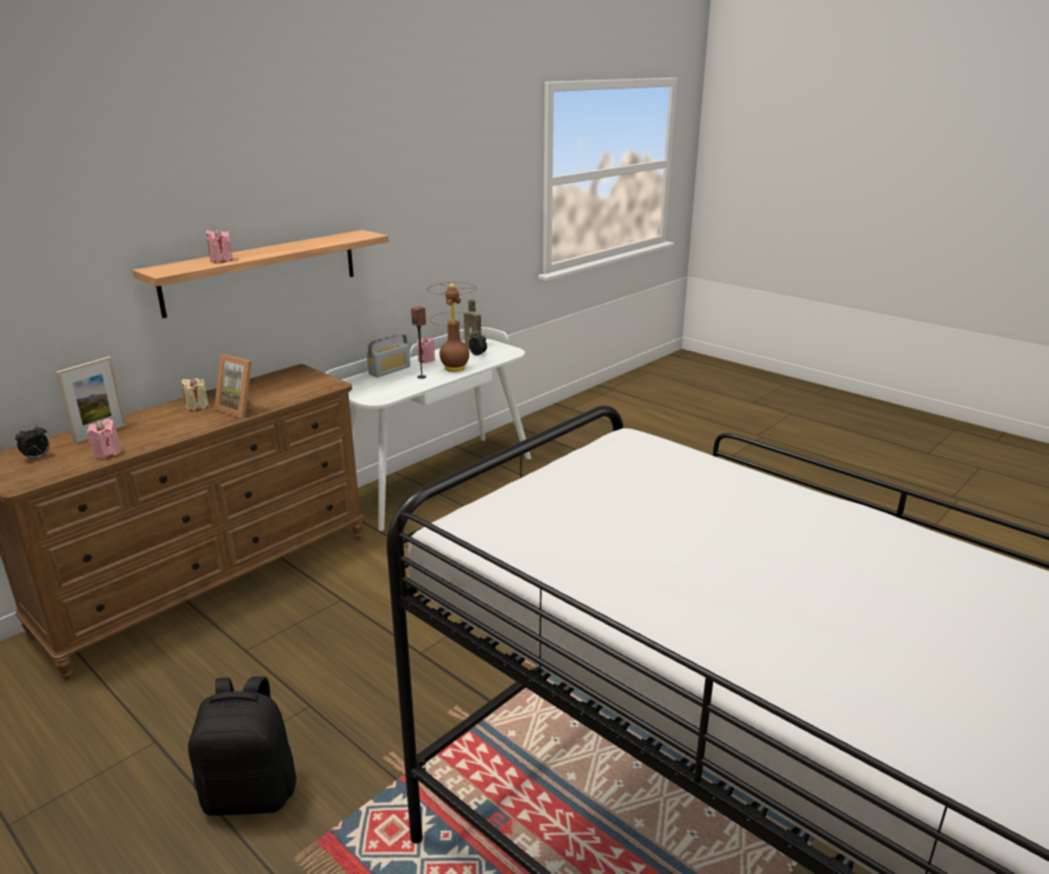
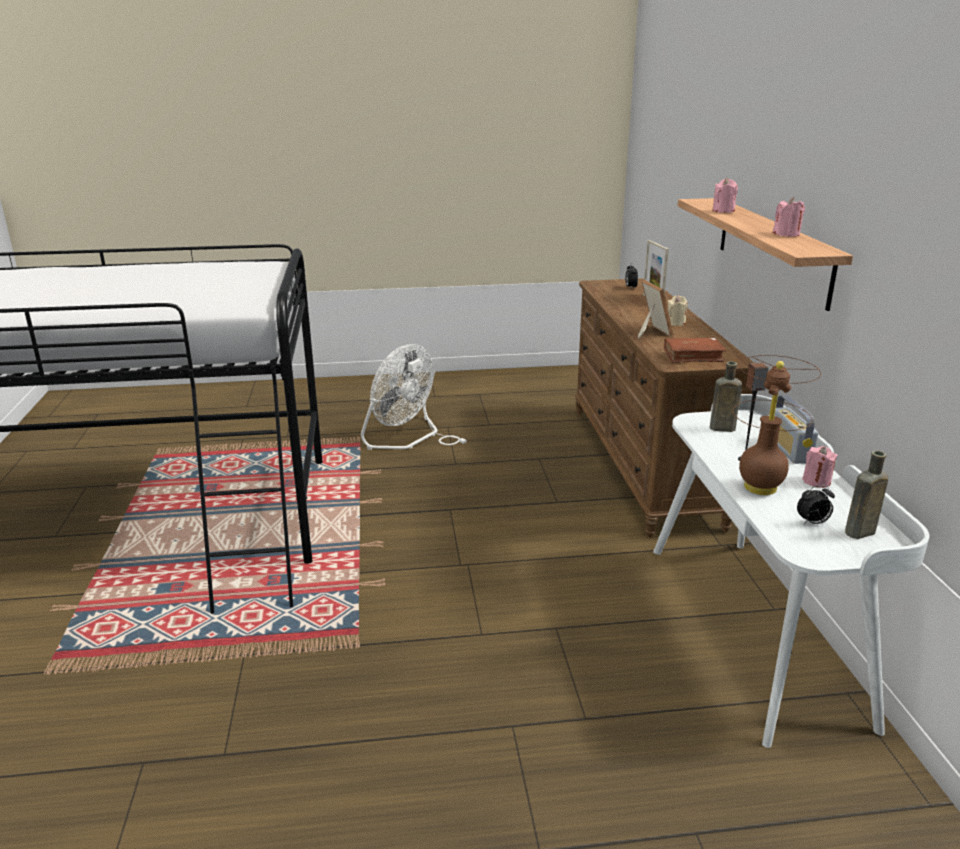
camera: 130 degrees right, 0 degrees up
pink candle [87,419,122,459] -> pink candle moved to [773,197,805,237]
black backpack [188,676,296,816] -> white fan [361,344,467,450]
picture frame [214,354,253,418] -> picture frame turned 90 degrees clockwise [638,280,674,338]
none -> brown book [664,338,726,363]
none -> brown bottle [710,361,742,432]

